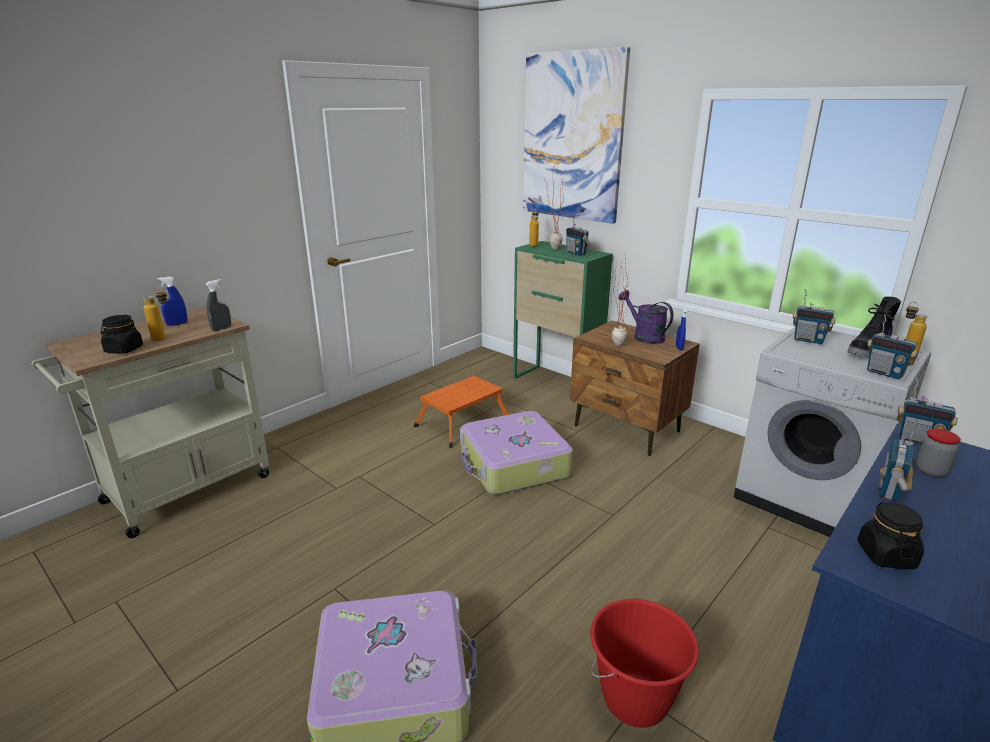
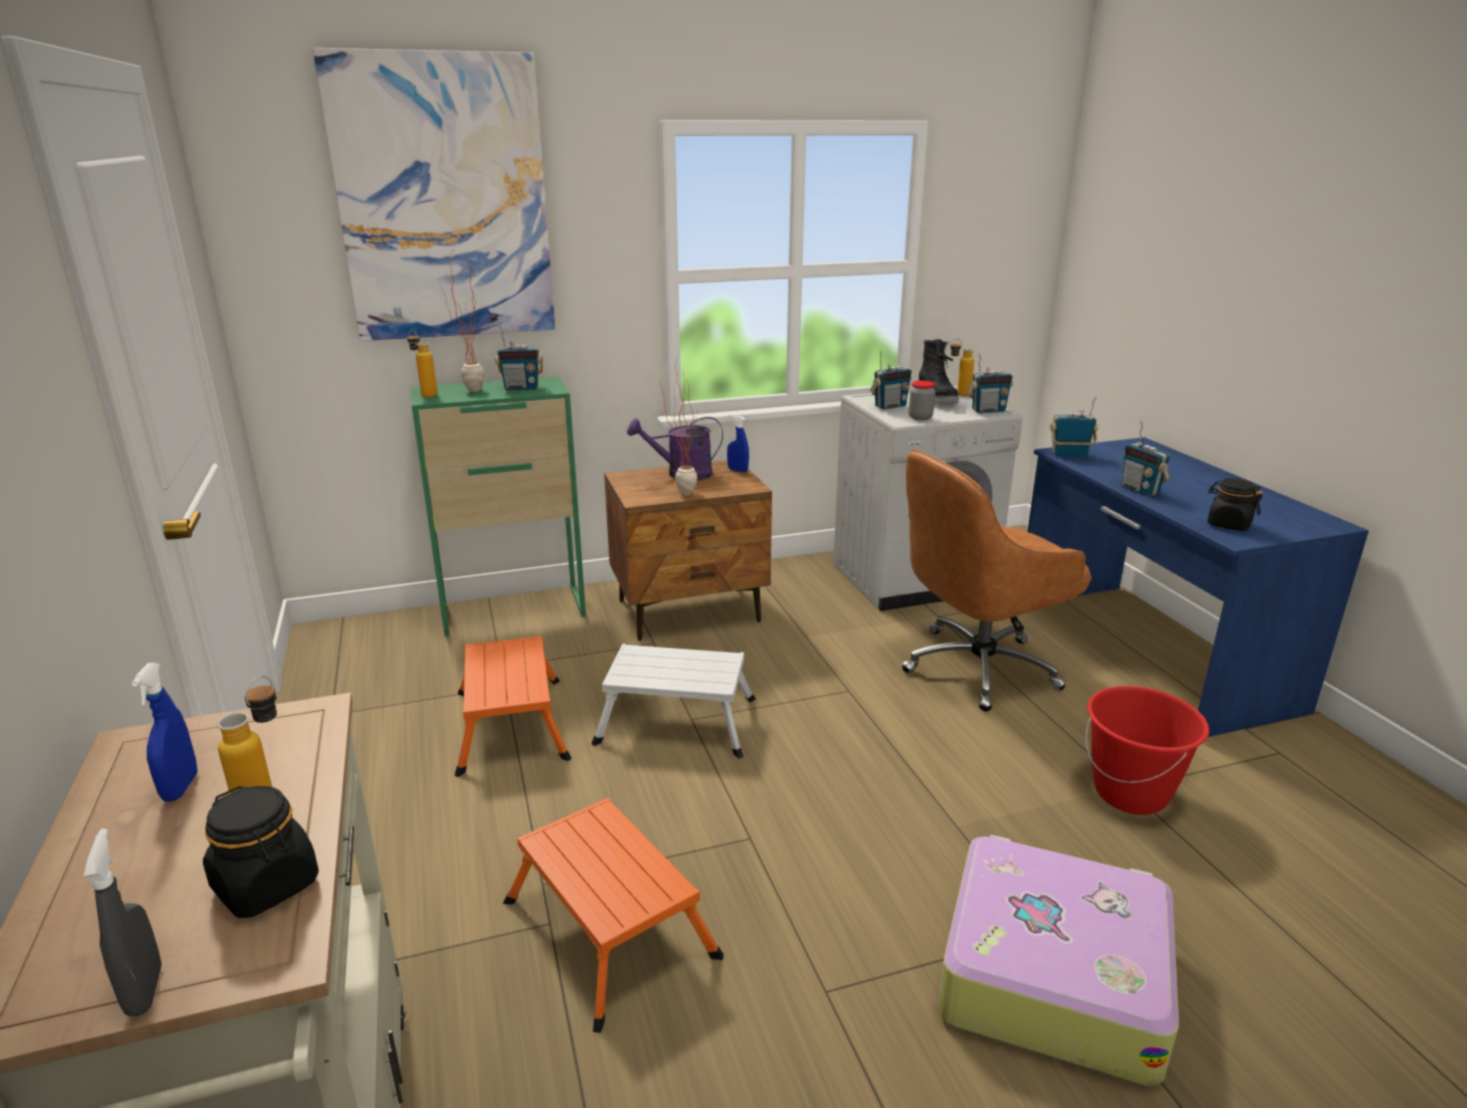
camera: 60 degrees left, 0 degrees up
grey spray bottle [205,279,231,331] -> grey spray bottle moved to [84,828,162,1017]
suitcase [460,411,573,495] -> white step ladder [591,644,756,759]
radio [897,378,958,446] -> radio turned 150 degrees counterclockwise [1050,397,1098,457]
jar [916,429,961,477] -> jar moved to [909,381,935,420]
none -> orange step ladder [503,798,724,1033]
none -> brown office chair [902,450,1092,712]

